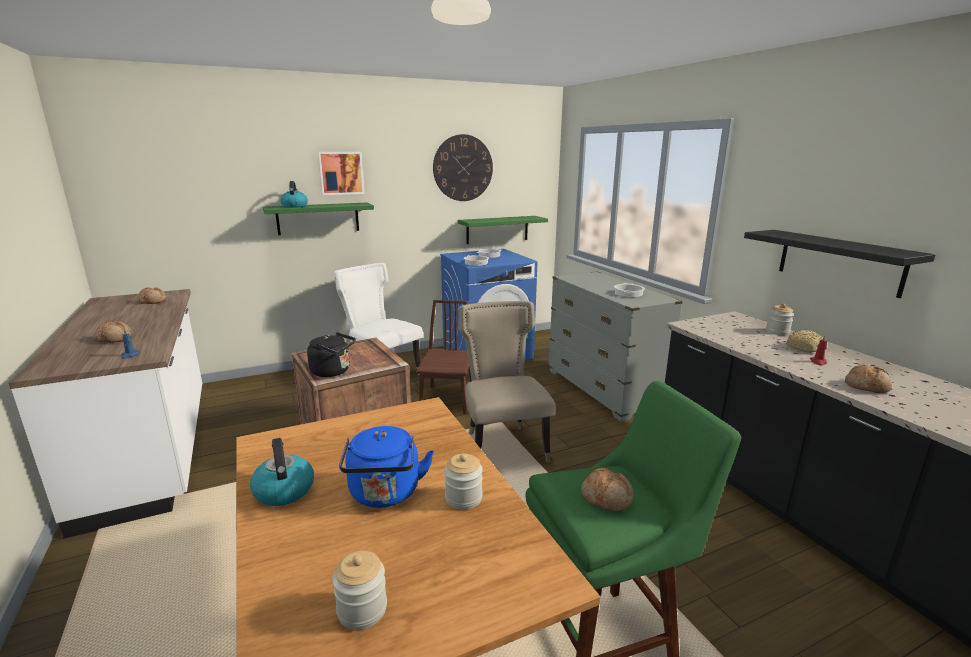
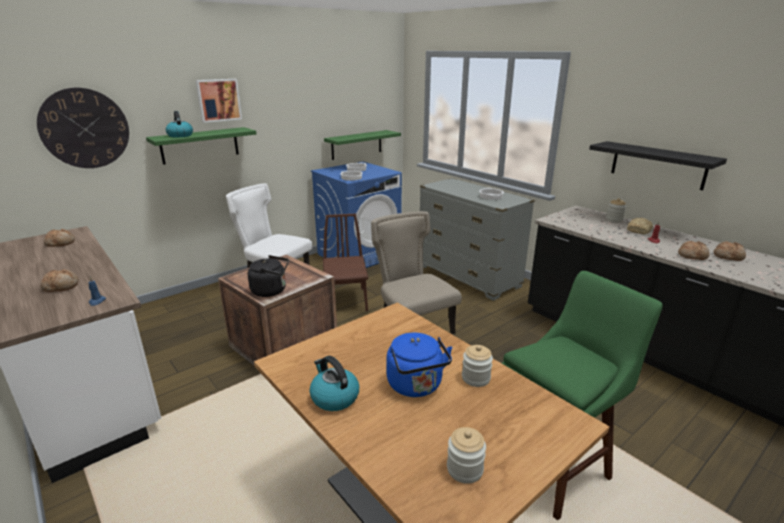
camera: 15 degrees left, 5 degrees up
wall clock [433,134,493,201] -> wall clock moved to [37,87,129,168]
bread [581,468,634,512] -> bread moved to [714,241,746,261]

